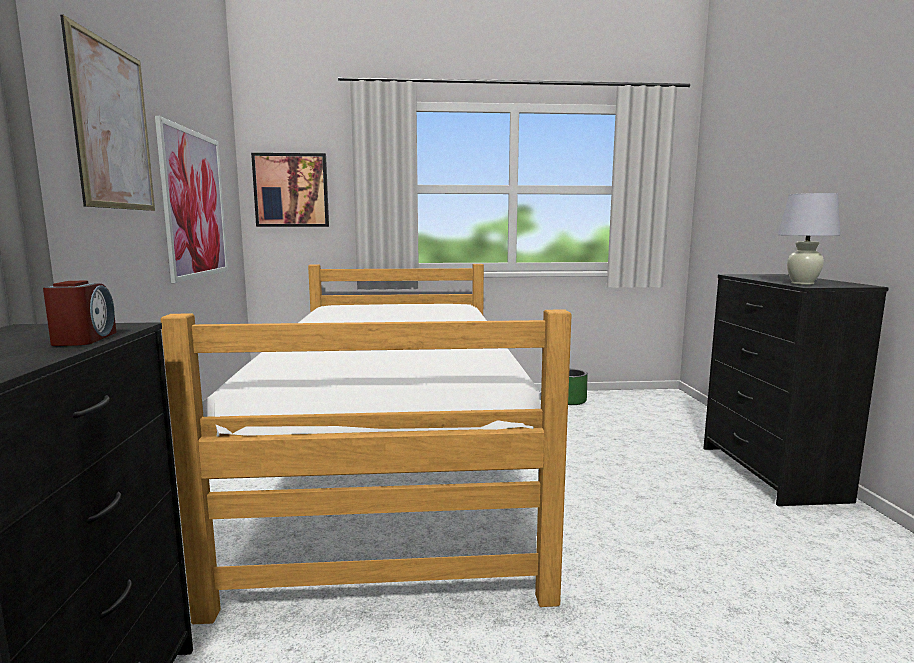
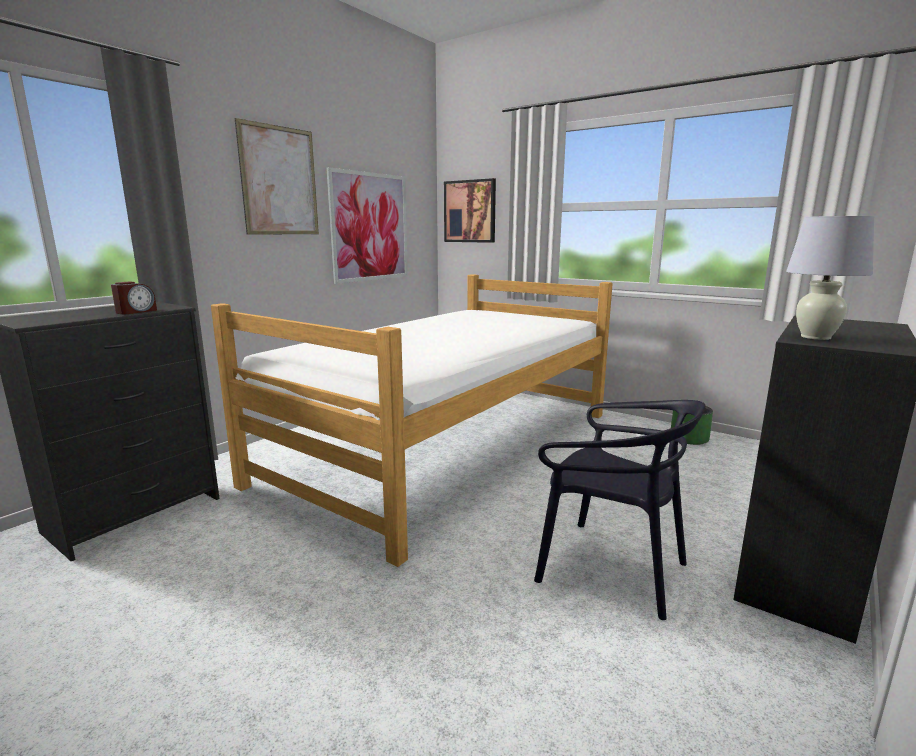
camera: 40 degrees right, 5 degrees up
none -> black chair [534,400,706,620]

